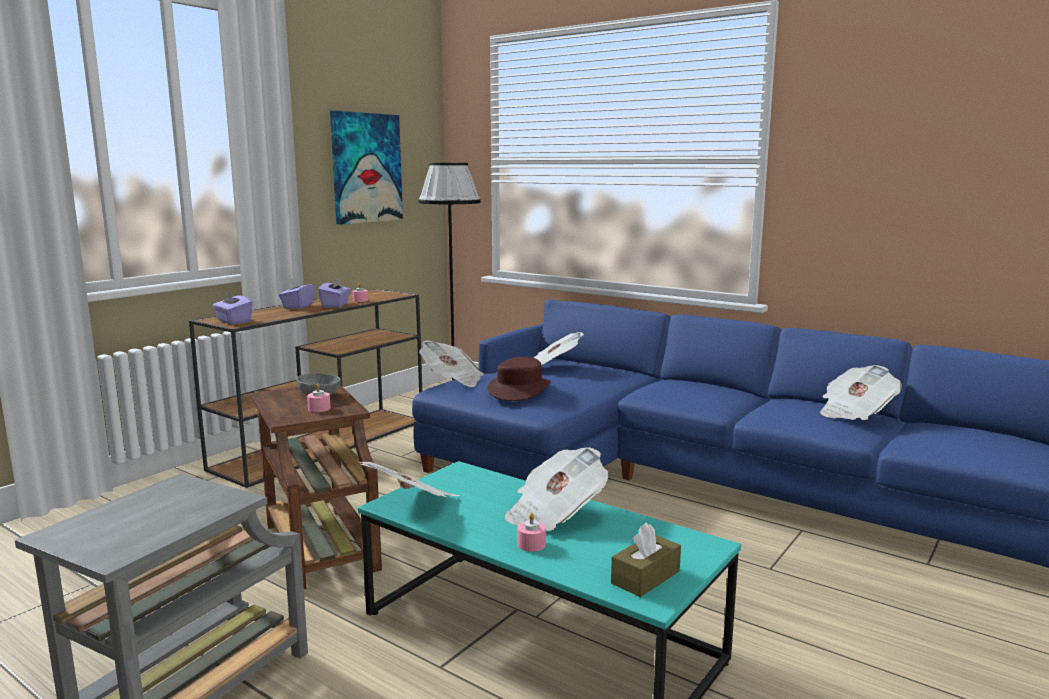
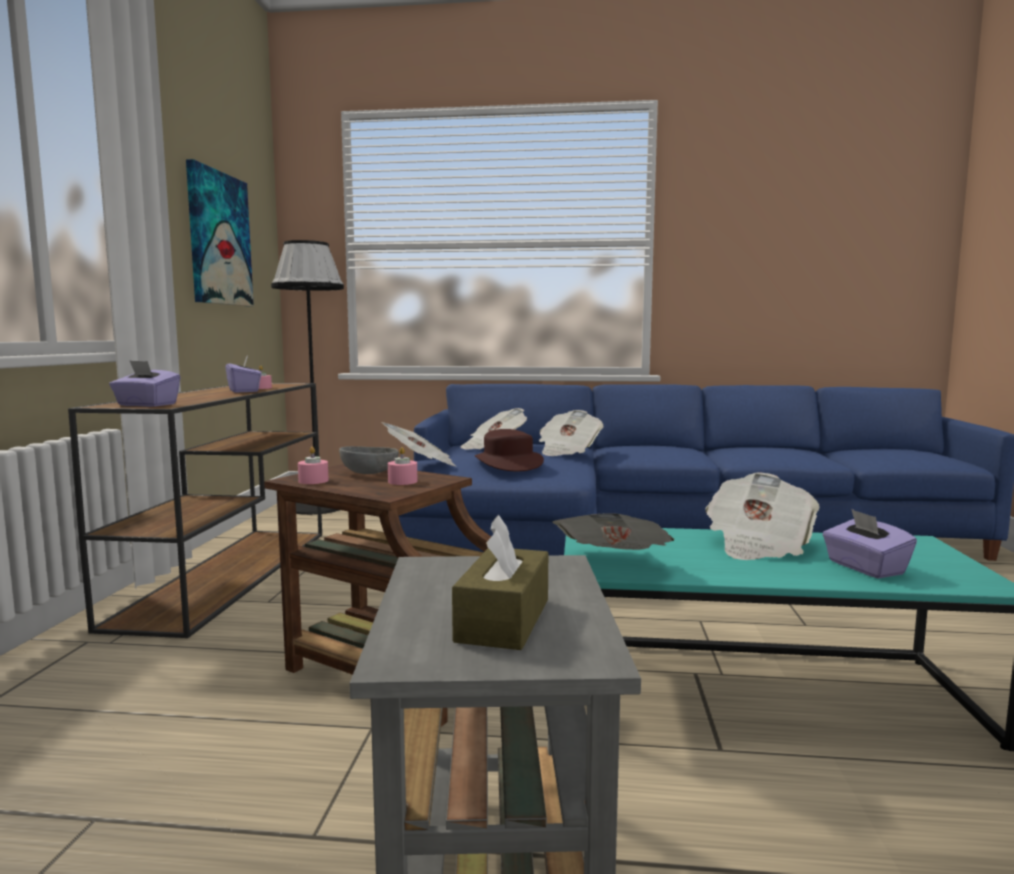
camera: 30 degrees left, 5 degrees down
purple tissue box [279,277,315,309] -> purple tissue box moved to [822,509,917,579]
pink candle [517,513,546,552] -> pink candle moved to [298,447,329,484]
brown tissue box [611,522,681,597] -> brown tissue box moved to [452,515,548,650]
newspaper [820,365,902,420] -> newspaper moved to [539,410,603,456]

